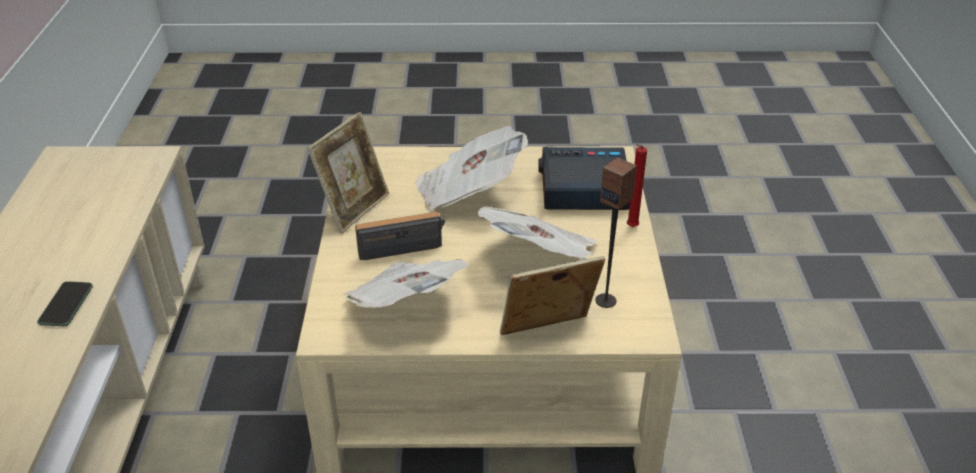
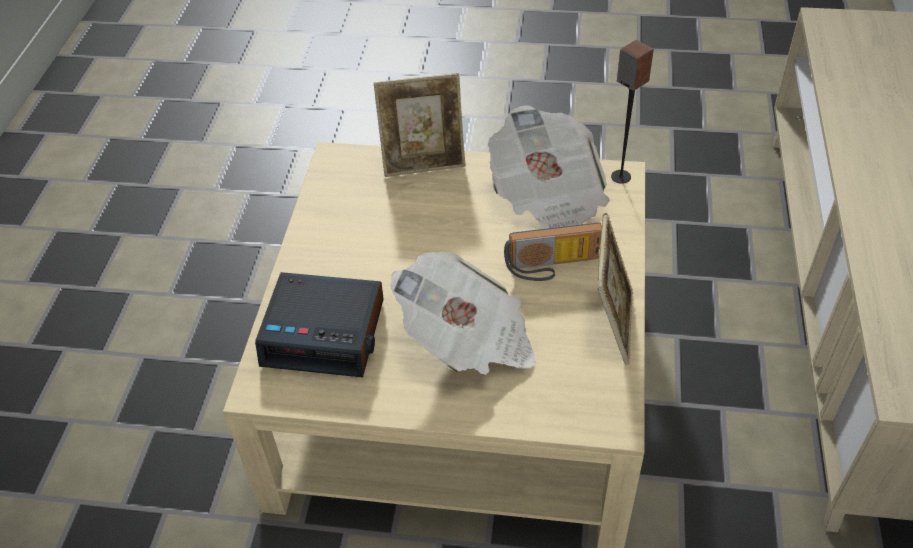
camera: 170 degrees left, 10 degrees up
phone [37,281,93,326] -> none
picture frame [307,112,389,233] -> picture frame turned 150 degrees clockwise [597,213,633,365]
newspaper [478,207,597,260] -> none
speaker [595,157,637,308] -> speaker moved to [611,40,654,184]
red candle [627,144,647,227] -> none

